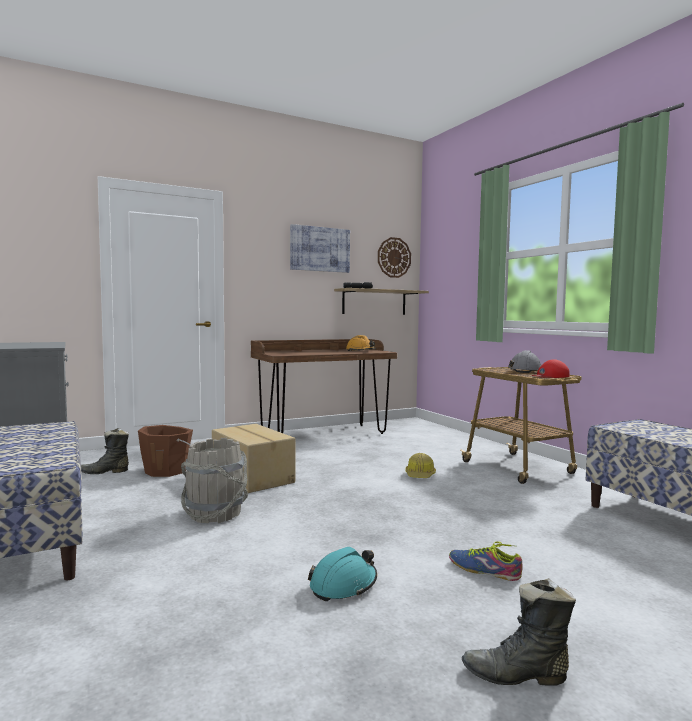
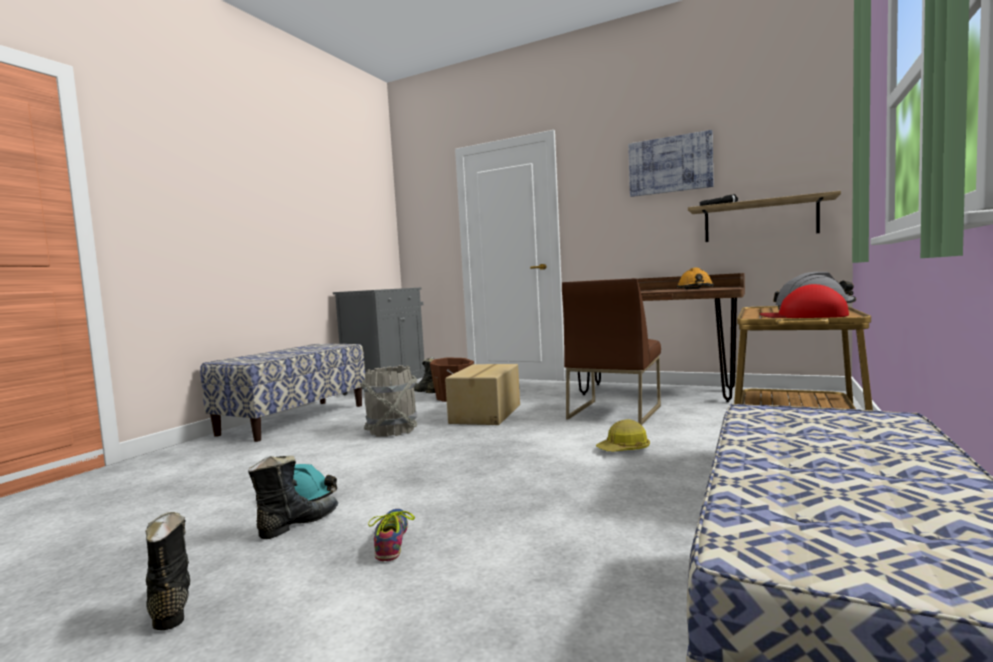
camera: 55 degrees right, 0 degrees up
wall clock [378,237,411,278] -> none
none -> black boot [248,455,338,539]
none -> brown chair [562,278,661,425]

